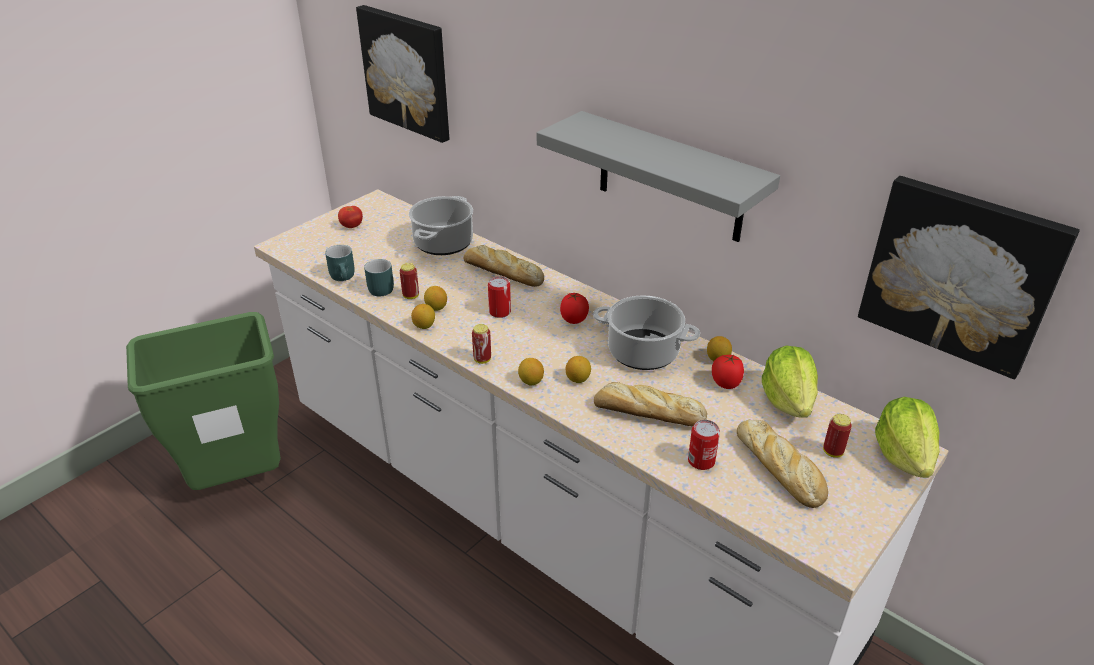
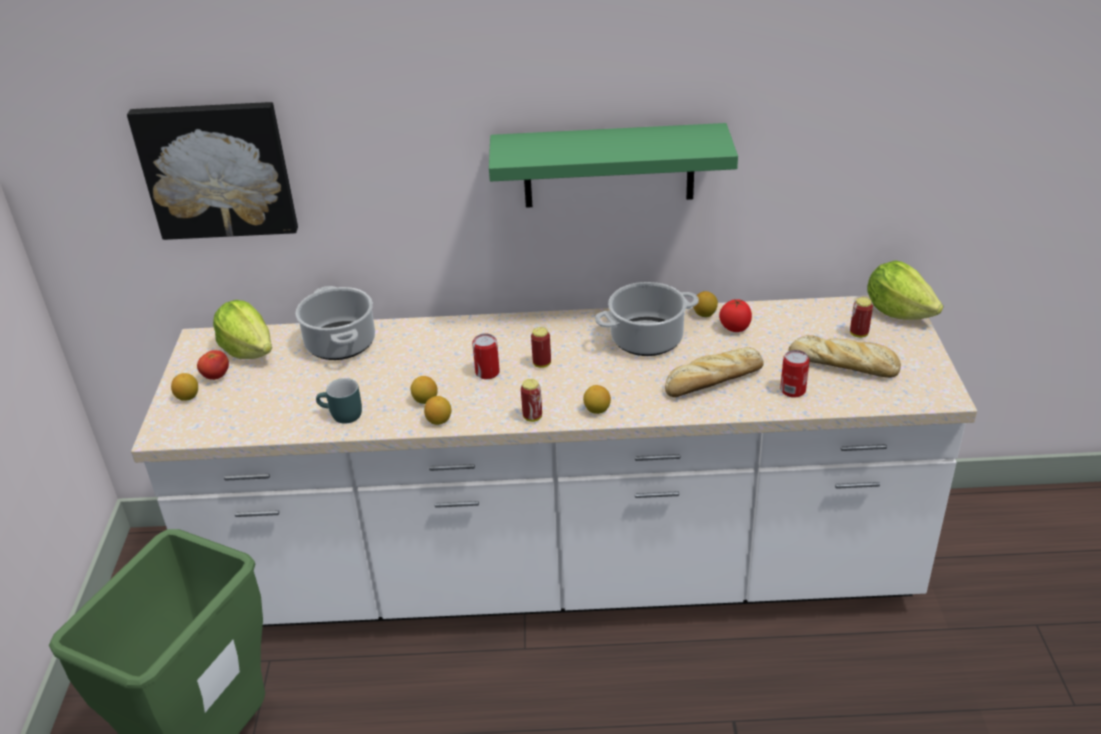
camera: 40 degrees left, 0 degrees up
turquoise mug [325,245,355,281] -> none
can [400,263,419,299] -> can moved to [531,327,551,368]
bread [463,245,544,287] -> none
grey shelf [537,111,780,242] -> green shelf [489,123,738,208]
tomato [560,293,589,324] -> none
lemon [566,356,591,383] -> lemon moved to [171,373,198,401]
lettuce [762,346,818,418] -> lettuce moved to [213,300,272,359]
picture [858,176,1080,379] -> none

